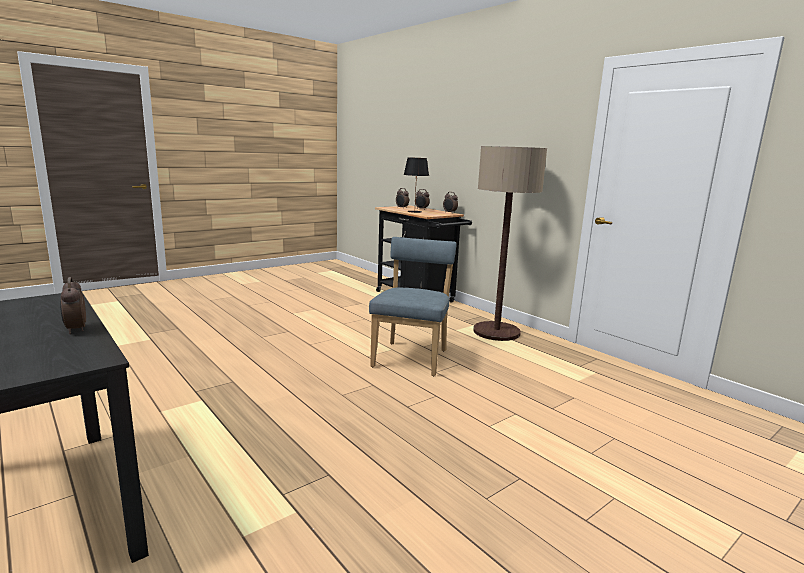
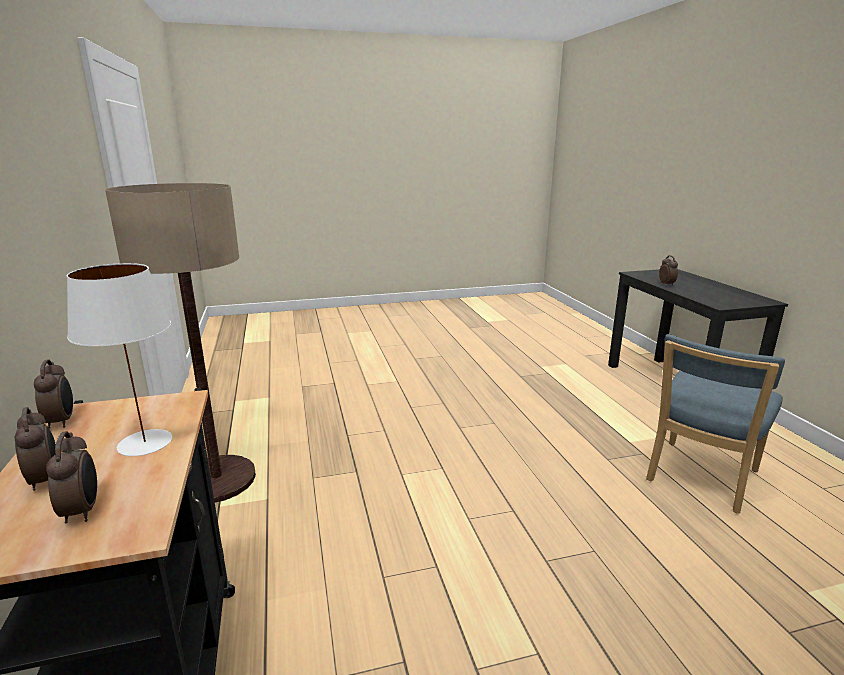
camera: 155 degrees left, 5 degrees up
blue chair [369,237,457,376] -> blue chair moved to [646,334,785,514]
black table lamp [404,157,429,213] -> white table lamp [67,263,172,456]

